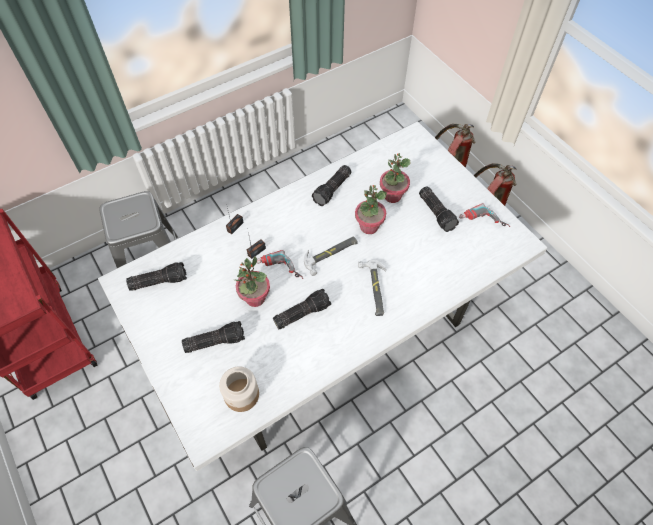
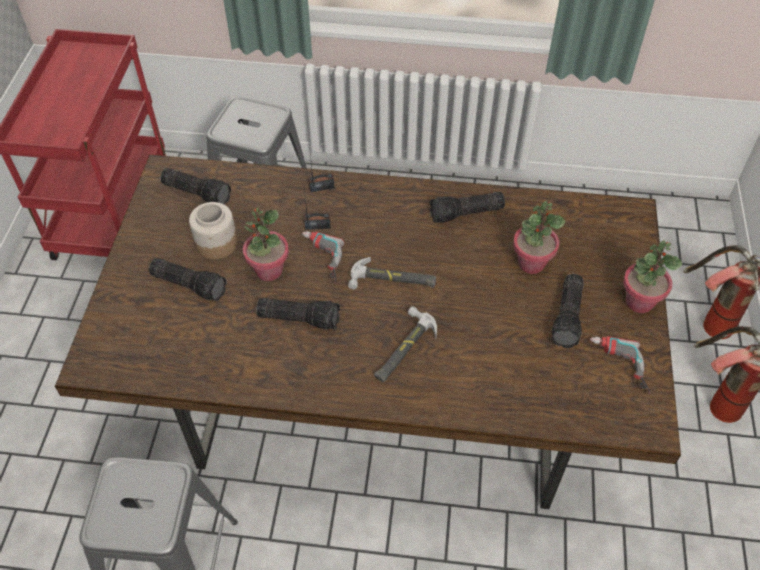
camera: 40 degrees right, 5 degrees down
white dining table [98,121,547,471] -> brown dining table [55,155,681,509]
jar [219,367,259,412] -> jar moved to [189,202,237,260]
potted plant [355,185,387,234] -> potted plant moved to [623,240,682,313]

